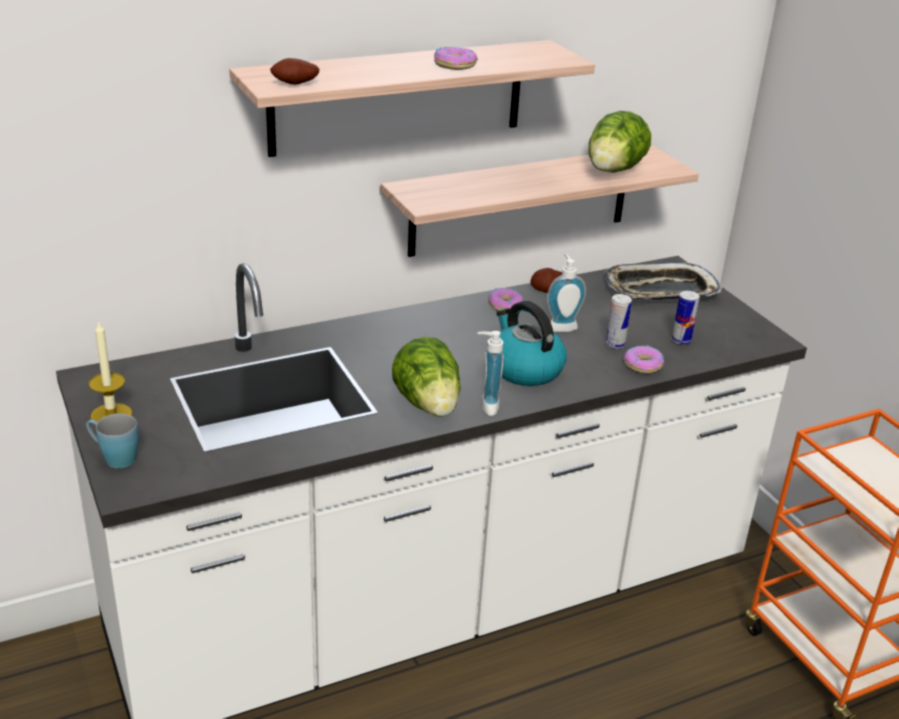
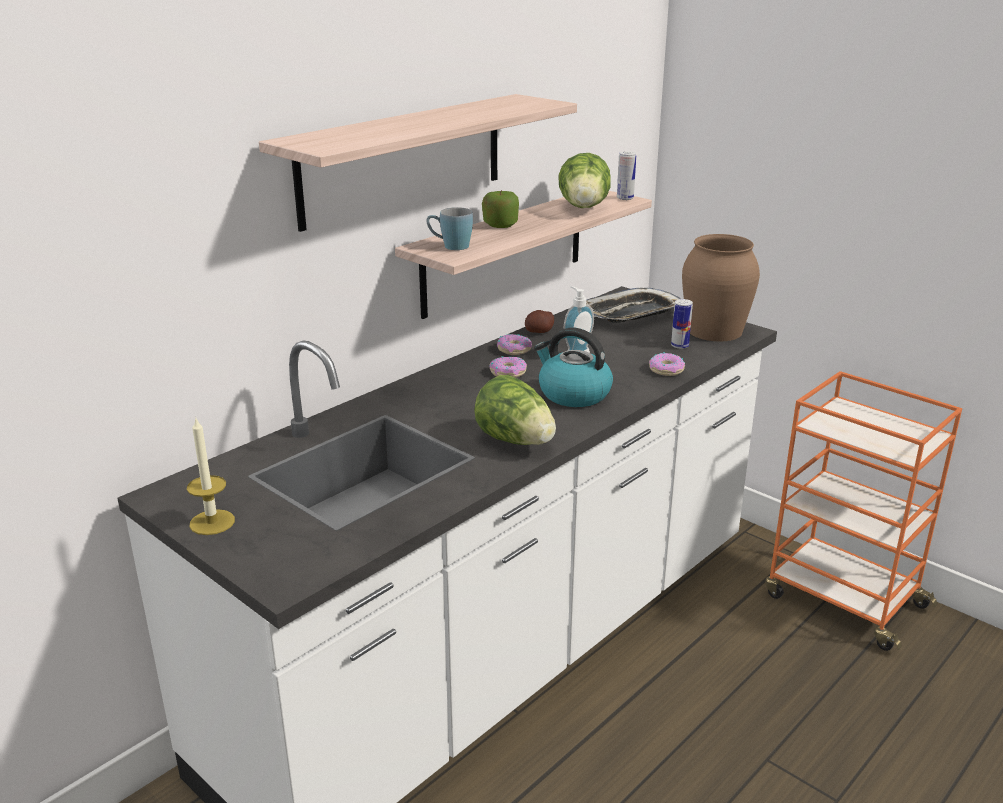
camera: 20 degrees left, 5 degrees down
blue mug [86,413,138,468] -> blue mug moved to [427,207,473,250]
potato [270,58,319,85] -> none
donut [434,47,478,70] -> donut moved to [489,356,527,378]
soap dispenser [478,331,504,416] -> none
can [606,294,632,349] -> can moved to [617,151,636,200]
none -> apple [482,190,519,228]
none -> brown vase [682,234,760,341]

